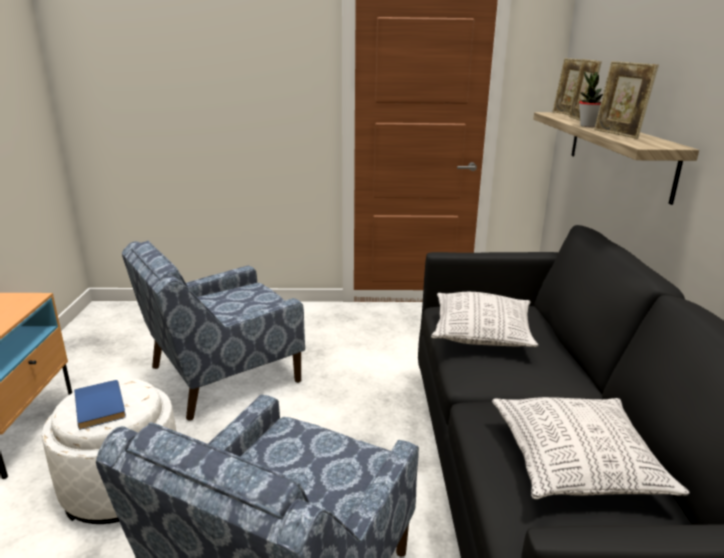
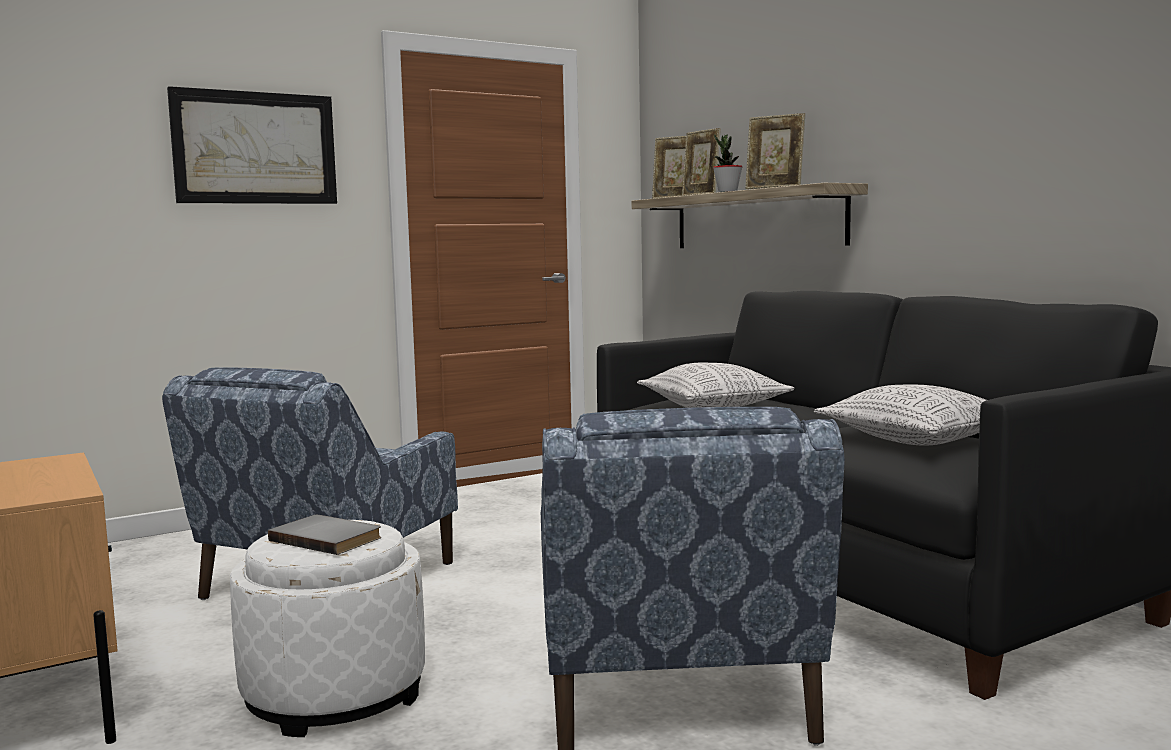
camera: 30 degrees left, 15 degrees down
blue book [74,380,126,430] -> grey book [268,515,381,555]
none -> picture [167,86,337,204]

